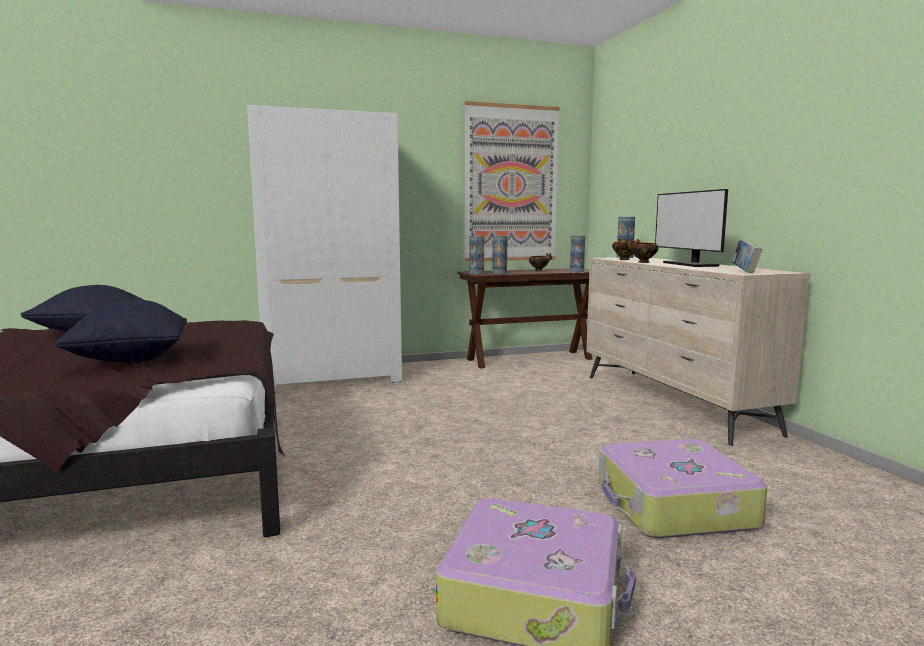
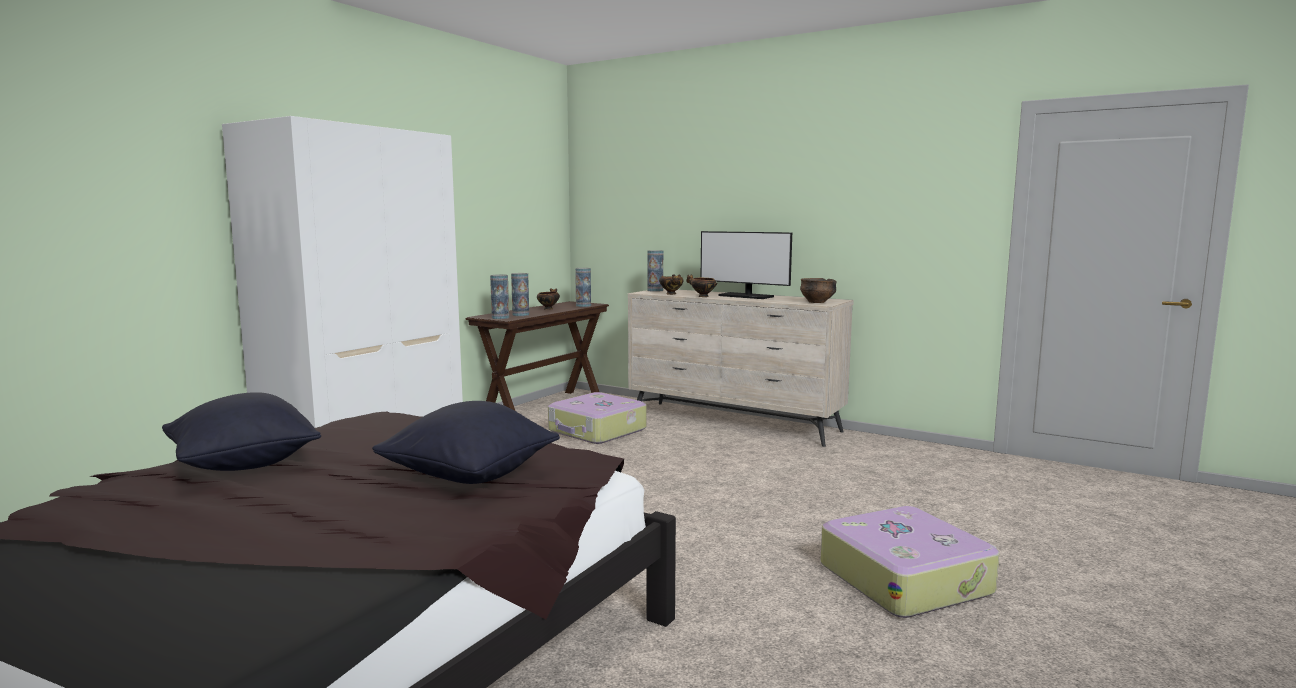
camera: 40 degrees left, 0 degrees up
picture [464,101,559,262] -> none
suitcase [599,439,767,538] -> suitcase moved to [548,392,646,444]
book [732,239,762,273] -> bowl [800,278,837,303]

